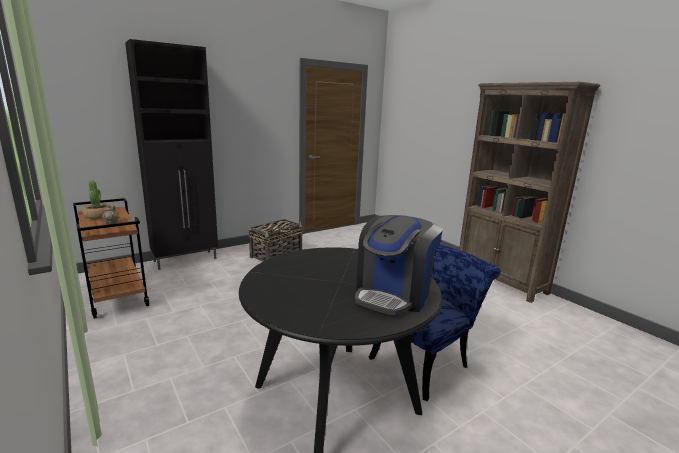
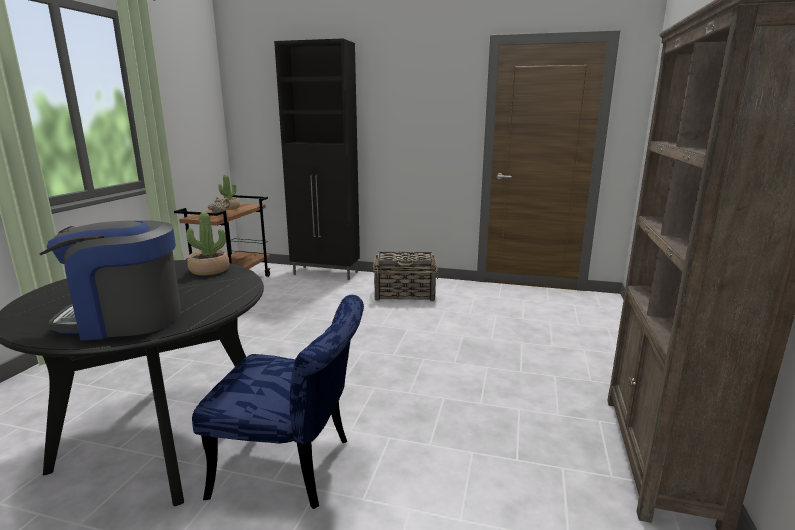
camera: 50 degrees right, 0 degrees up
none -> potted plant [186,212,229,275]

